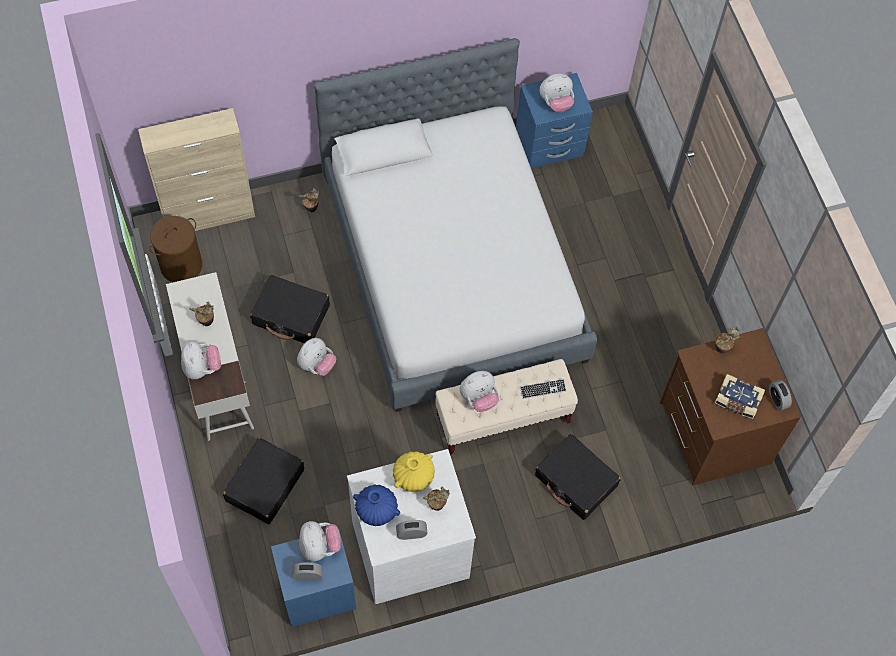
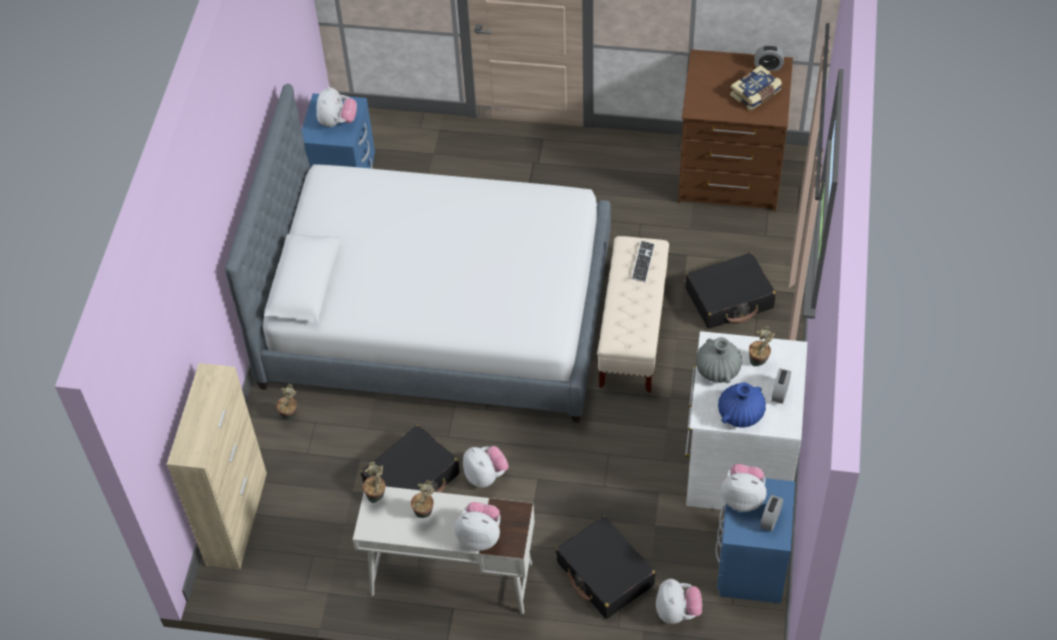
camera: 60 degrees left, 10 degrees down
brown laundry basket [149,216,202,282] -> none
yellow vase [393,451,435,492] -> grey vase [696,337,742,383]
plush toy [460,371,499,412] -> plush toy moved to [656,579,702,624]
potted plant [715,327,740,353] -> potted plant moved to [363,462,386,503]

